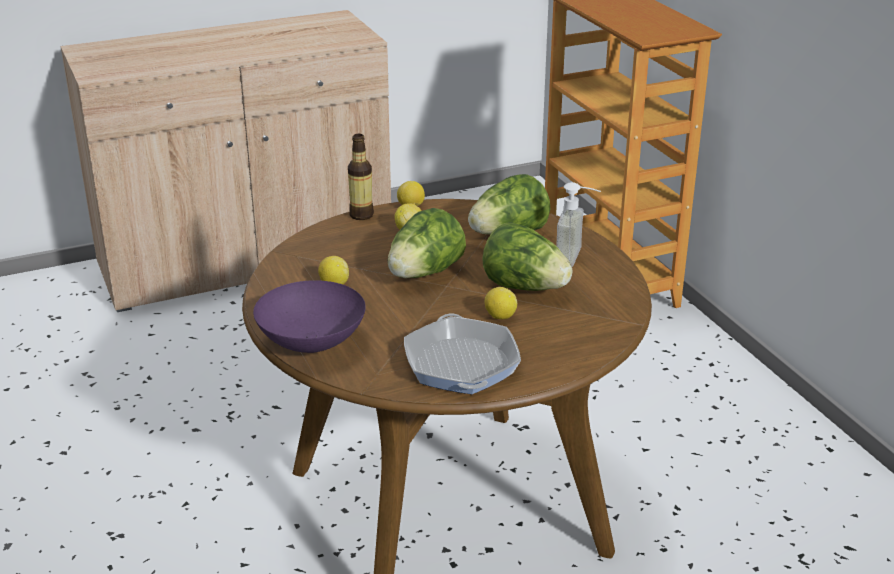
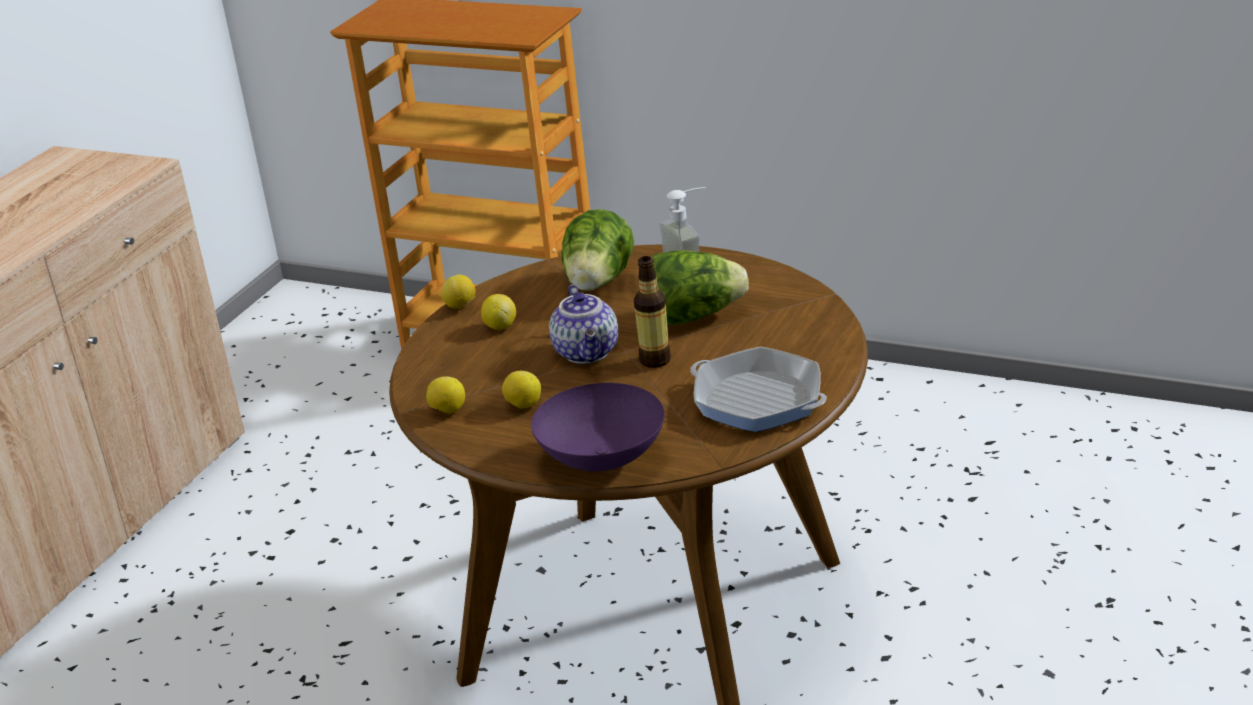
camera: 40 degrees left, 0 degrees up
bottle [348,134,374,220] -> bottle moved to [634,256,671,368]
lettuce [387,208,466,278] -> teapot [549,285,618,364]
lemon [485,287,517,319] -> lemon moved to [426,376,465,414]

